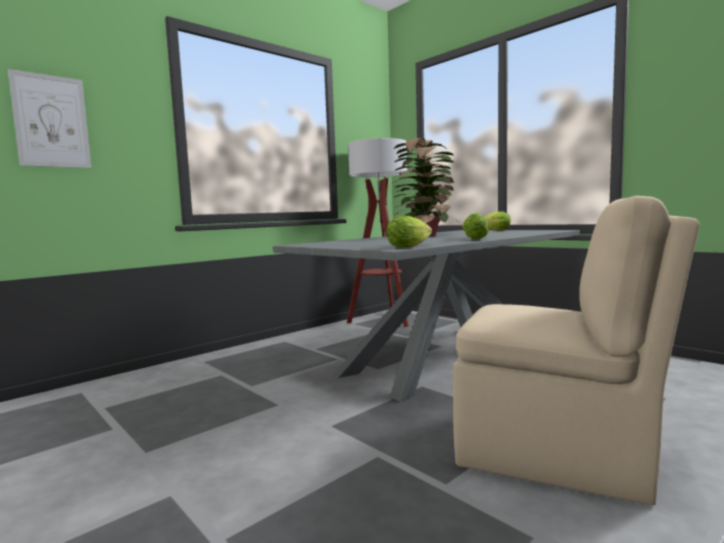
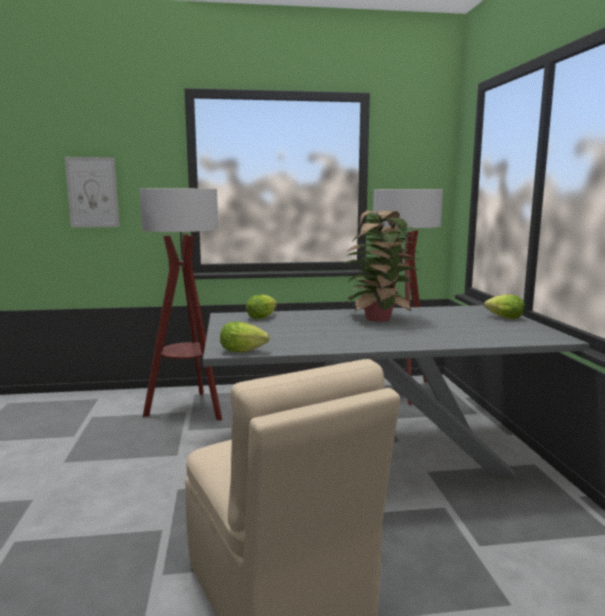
camera: 35 degrees right, 5 degrees up
lettuce [462,213,489,240] -> lettuce moved to [246,294,277,319]
none -> floor lamp [139,188,222,421]

